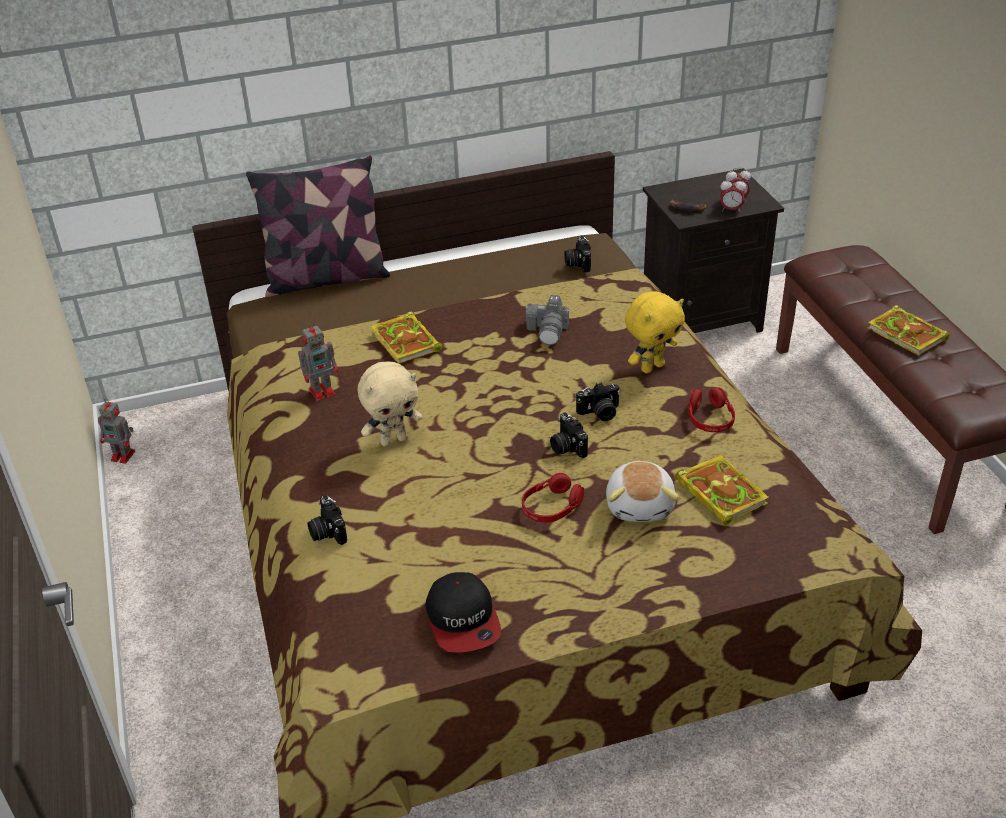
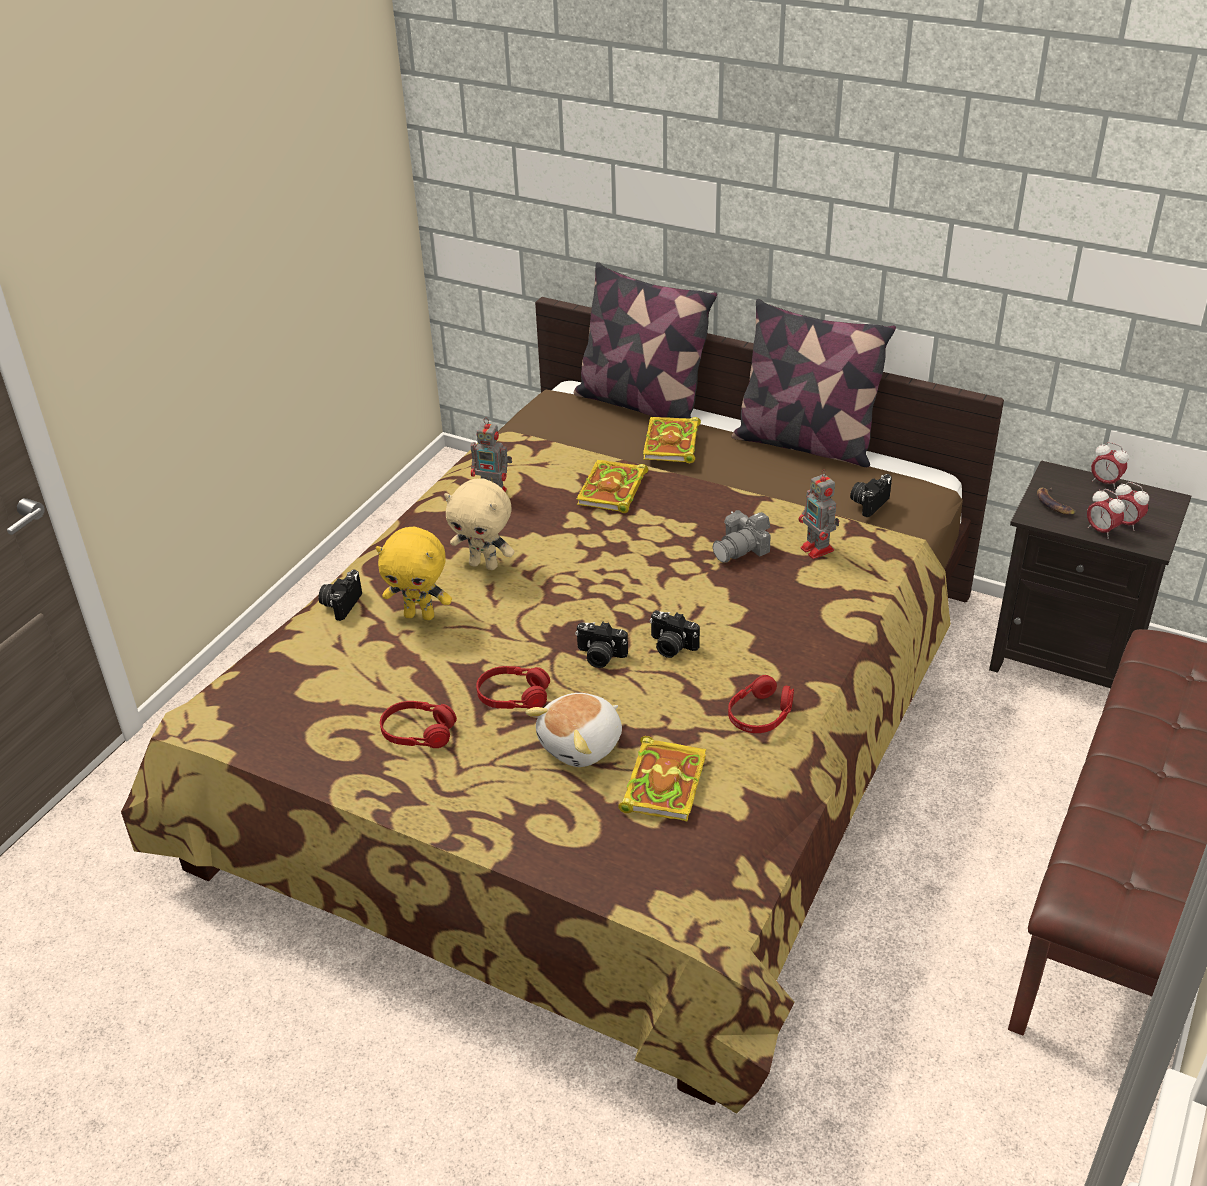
camera: 45 degrees right, 0 degrees up
toy robot [98,398,135,464] -> toy robot moved to [798,469,839,559]
cap [426,572,501,653] -> none
camera [550,413,588,458] -> camera turned 90 degrees counterclockwise [575,622,628,668]
yellow plush toy [625,291,685,373] -> yellow plush toy moved to [376,527,452,620]
book [867,305,950,356] -> book moved to [643,417,701,463]
none -> red headphones [380,701,457,748]
none -> pillow [732,299,896,467]
none -> alarm clock [1091,442,1129,489]

